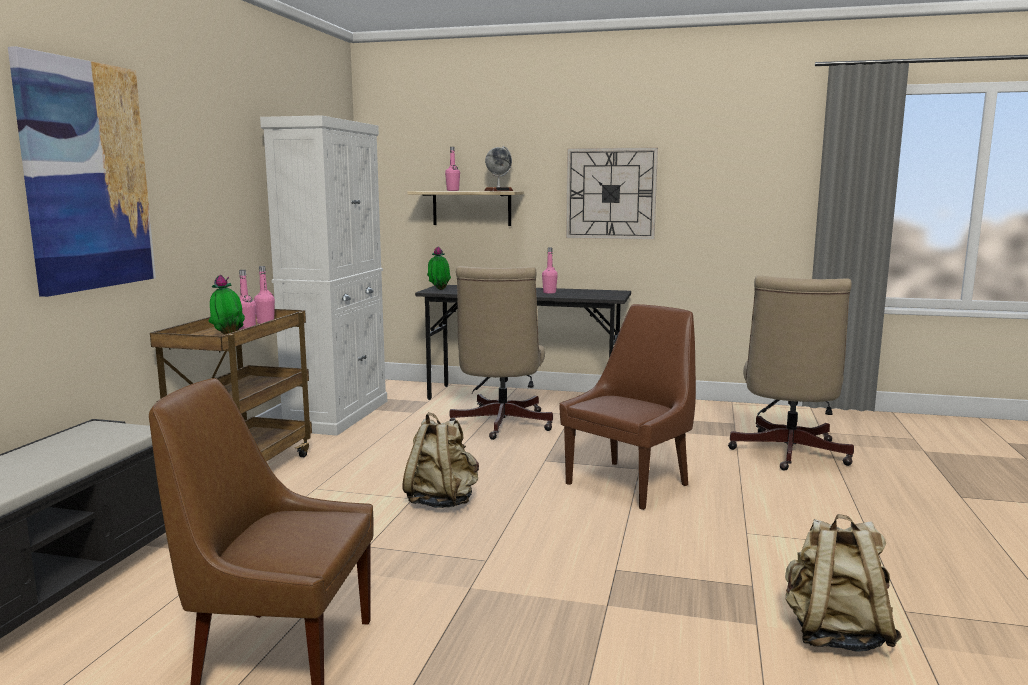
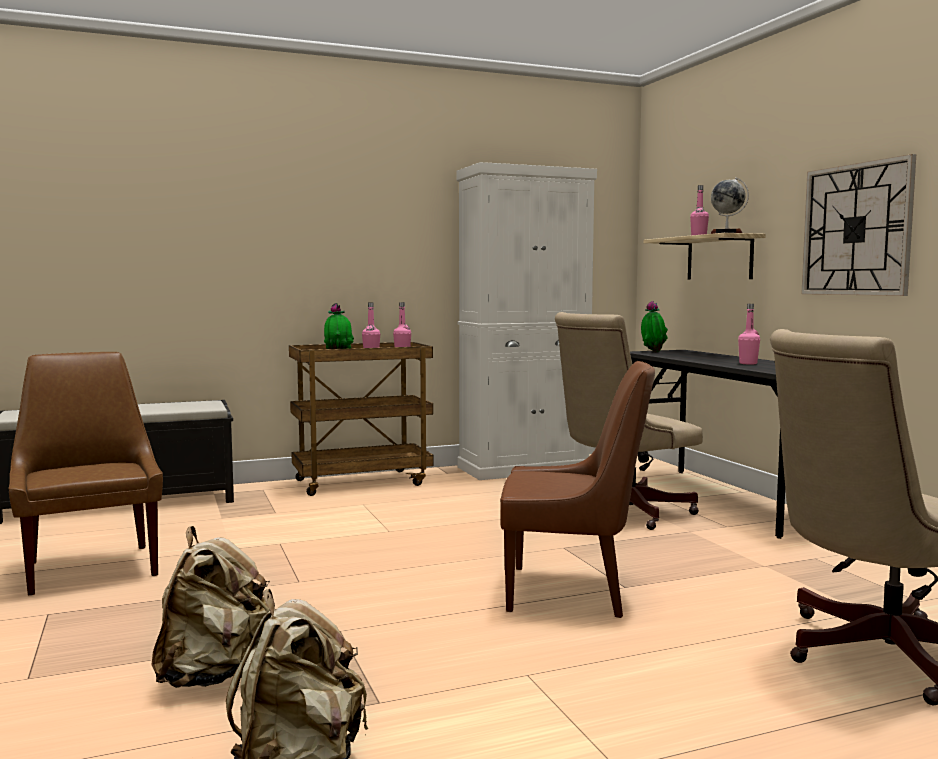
camera: 55 degrees right, 5 degrees down
picture [8,46,156,297] -> none
beige backpack [402,412,479,508] -> beige backpack moved to [152,526,270,688]

